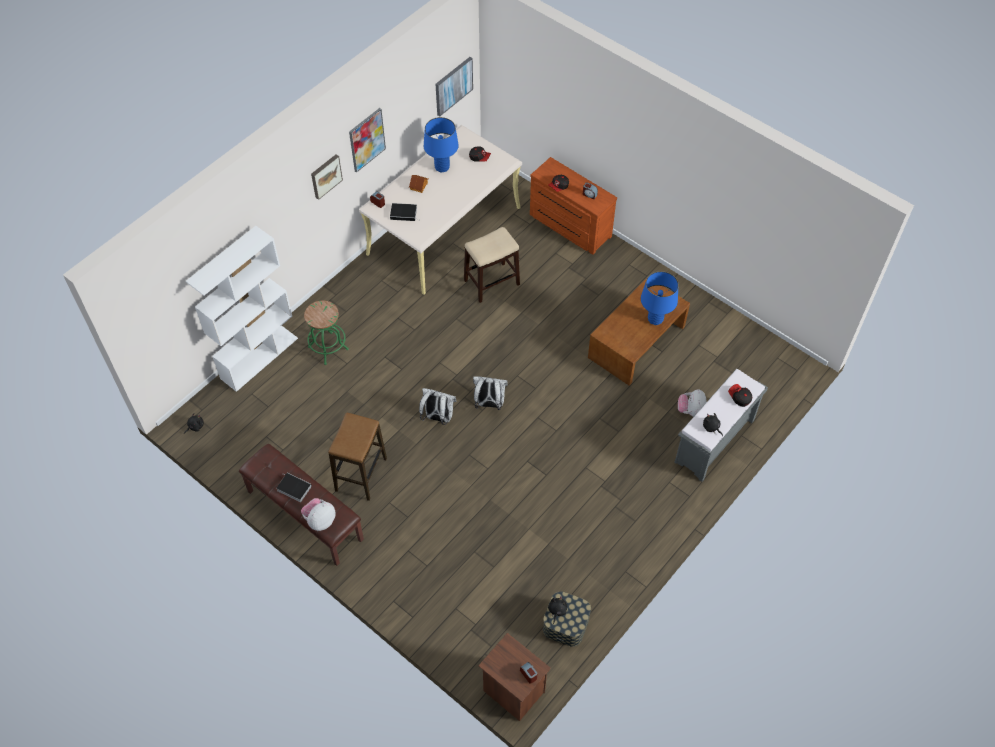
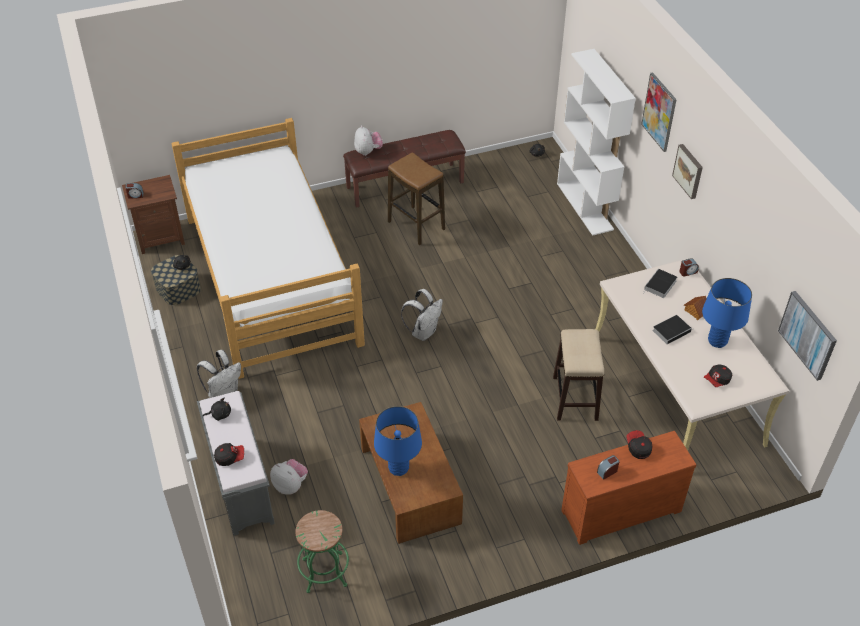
camera: 120 degrees right, 10 degrees down
book [276,473,312,502] -> book moved to [653,315,693,344]
green stool [304,301,349,365] -> green stool moved to [295,510,349,593]
picture [349,108,386,173] -> picture moved to [641,72,677,152]
white backpack [419,388,456,425] -> white backpack moved to [197,350,241,398]
none -> bed [171,118,365,379]

